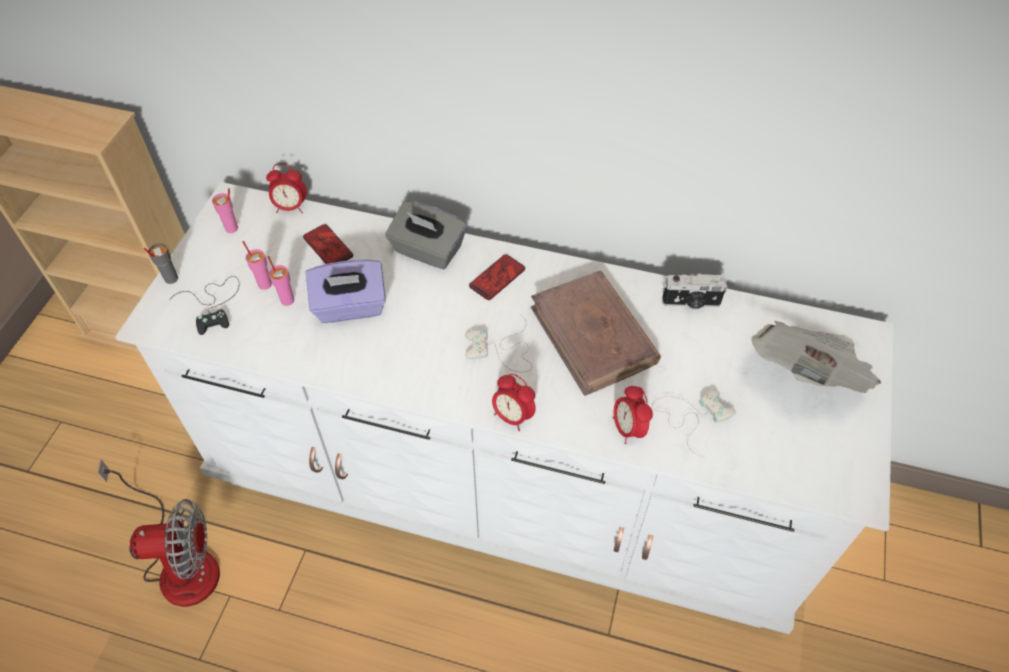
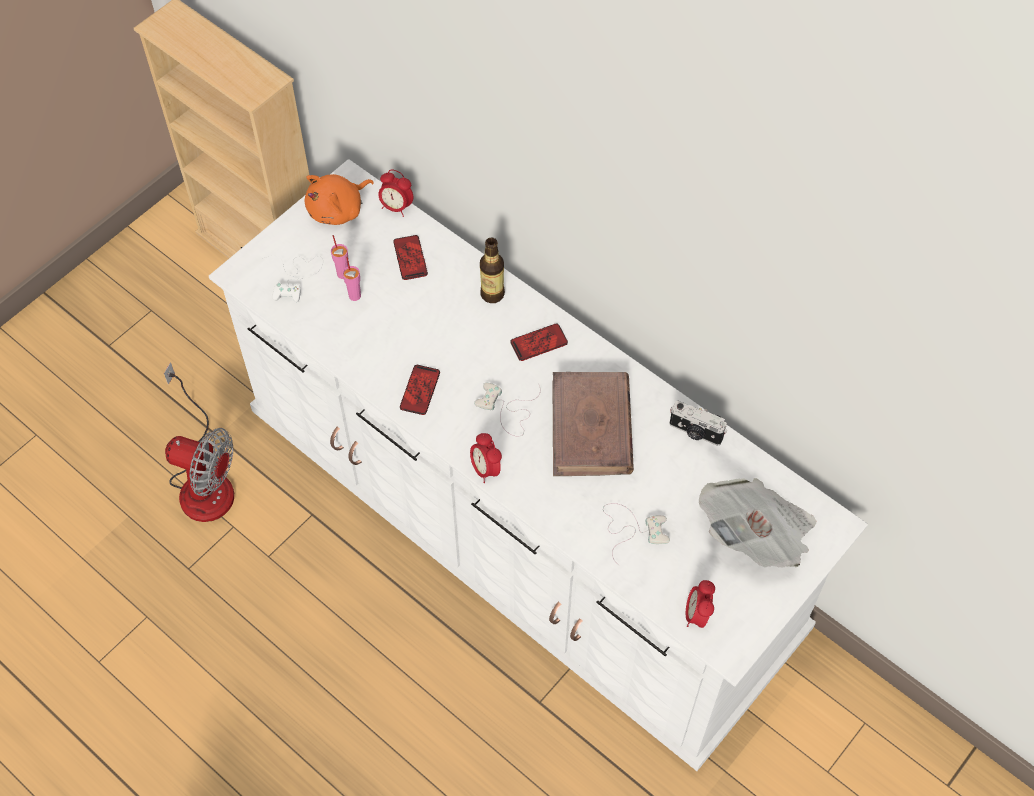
camera: 25 degrees right, 5 degrees up
grey cup [144,243,178,284] -> none
black game controller [170,276,239,335] -> white game controller [263,255,323,302]
pink cup [212,188,238,233] -> orange plush toy [305,174,374,225]
purple tissue box [306,259,386,323] -> none
grey tissue box [385,201,467,269] -> bottle [480,238,505,303]
alarm clock [613,386,653,444] -> alarm clock moved to [686,580,715,628]
none -> phone [400,365,440,415]

